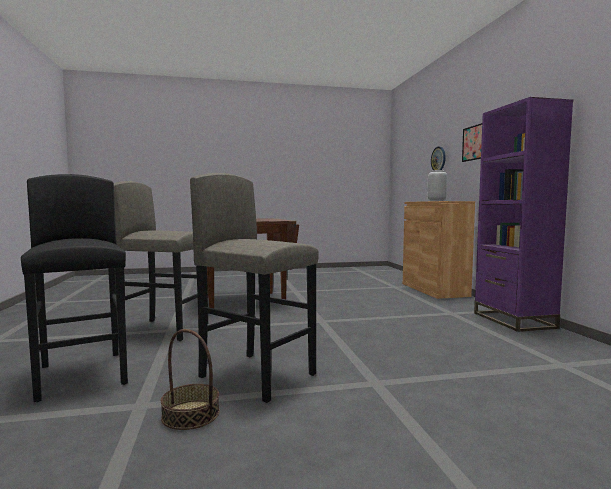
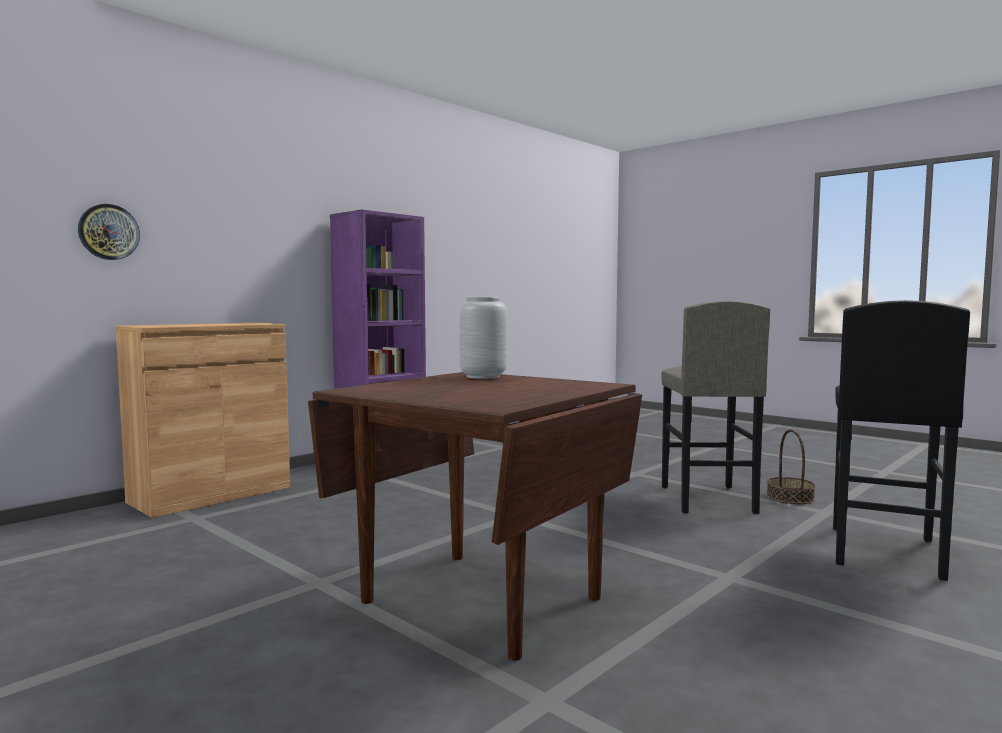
camera: 125 degrees left, 0 degrees up
grey stool [114,181,208,341] -> none
grey vase [427,170,447,201] -> grey vase moved to [459,297,507,379]
picture [462,123,482,162] -> none

